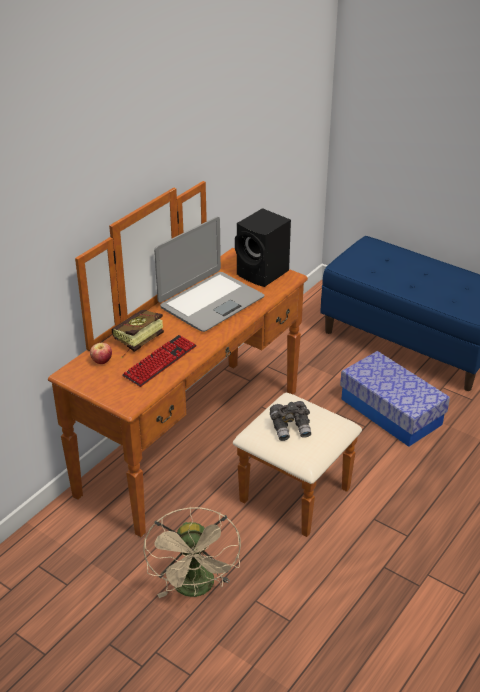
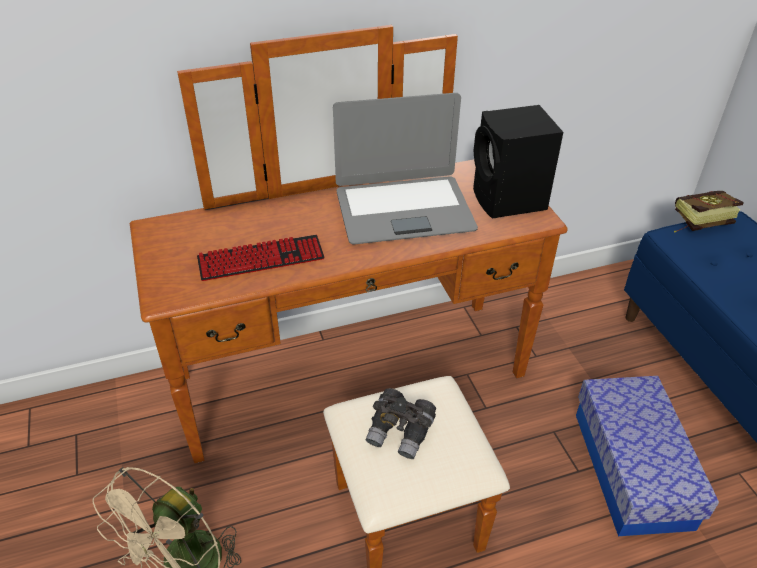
camera: 35 degrees right, 5 degrees up
apple [90,343,112,364] -> none
book [112,310,164,358] -> book moved to [674,191,744,232]

